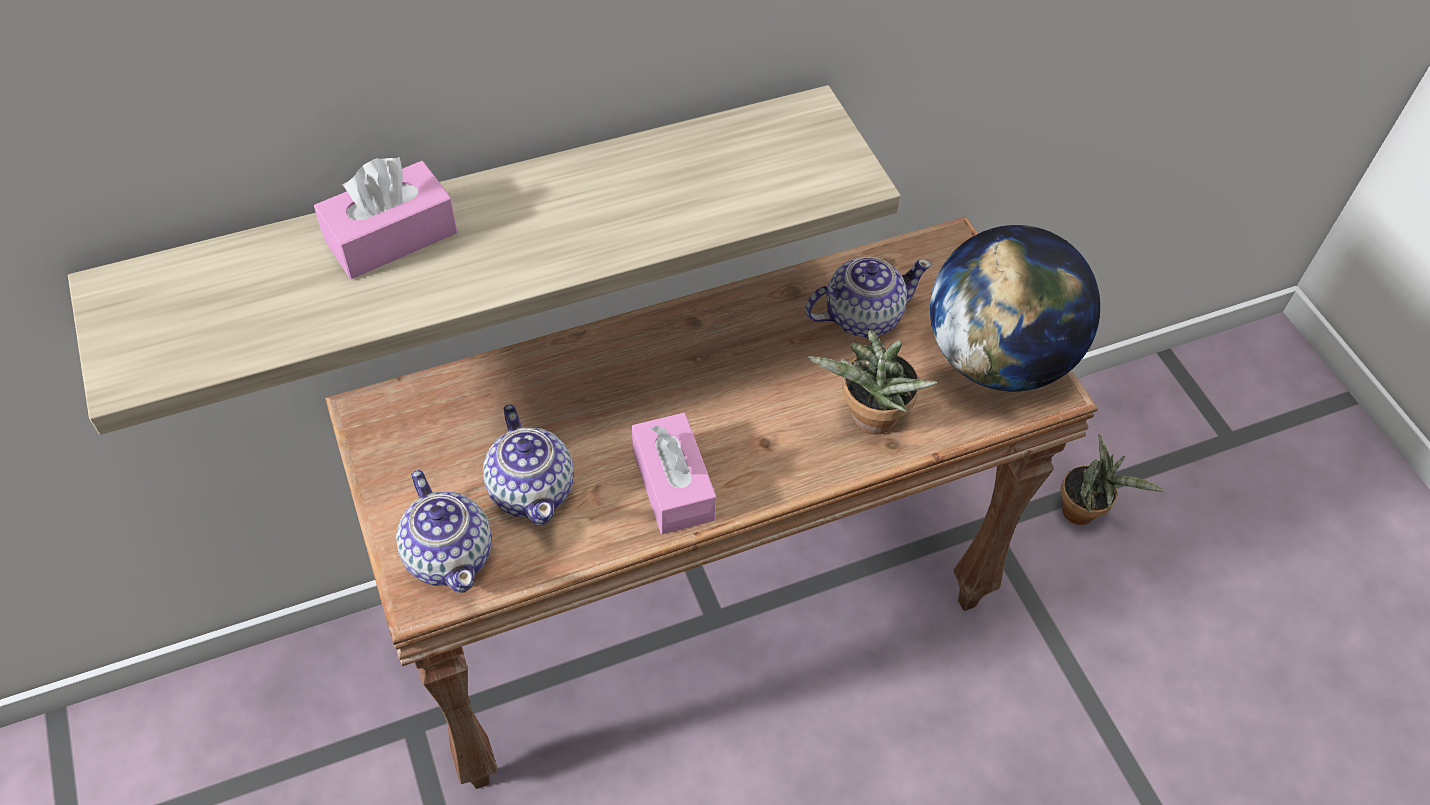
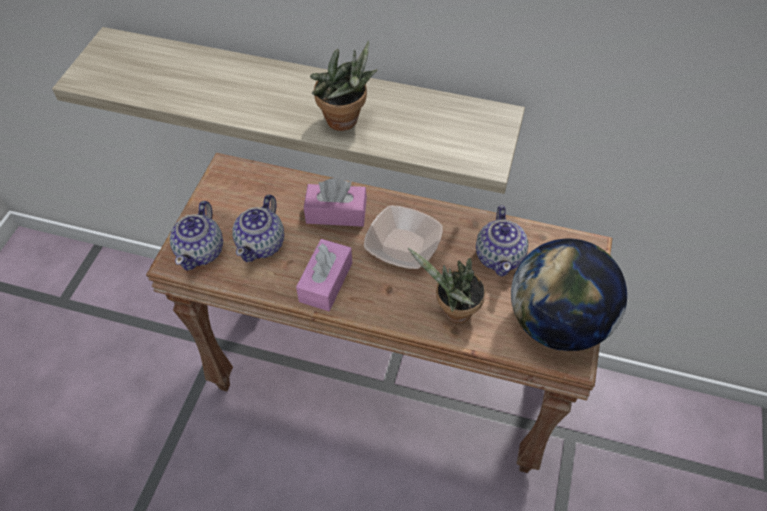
camera: 40 degrees right, 0 degrees up
pink tissue box [314,157,457,279] -> pink tissue box moved to [304,178,367,227]
teapot [805,256,932,337] -> teapot turned 75 degrees clockwise [476,206,528,277]
potted plant [1060,434,1165,525] -> potted plant moved to [310,41,377,131]
none -> bowl [364,206,442,269]

